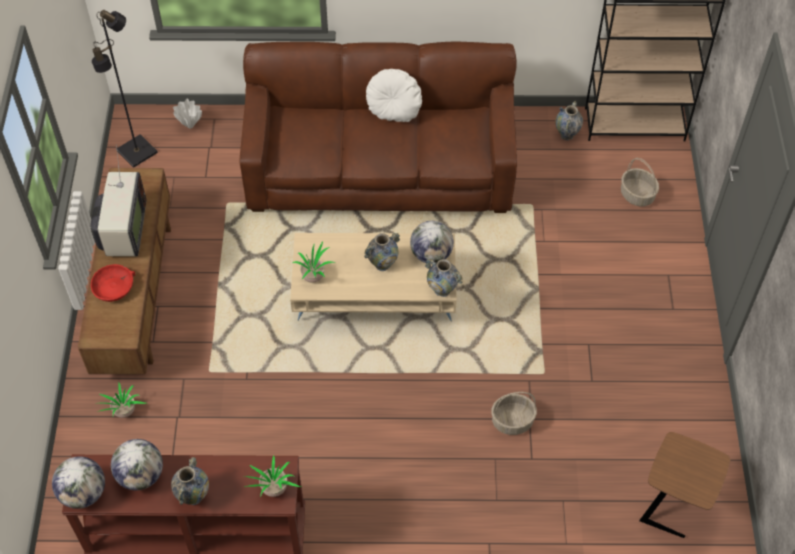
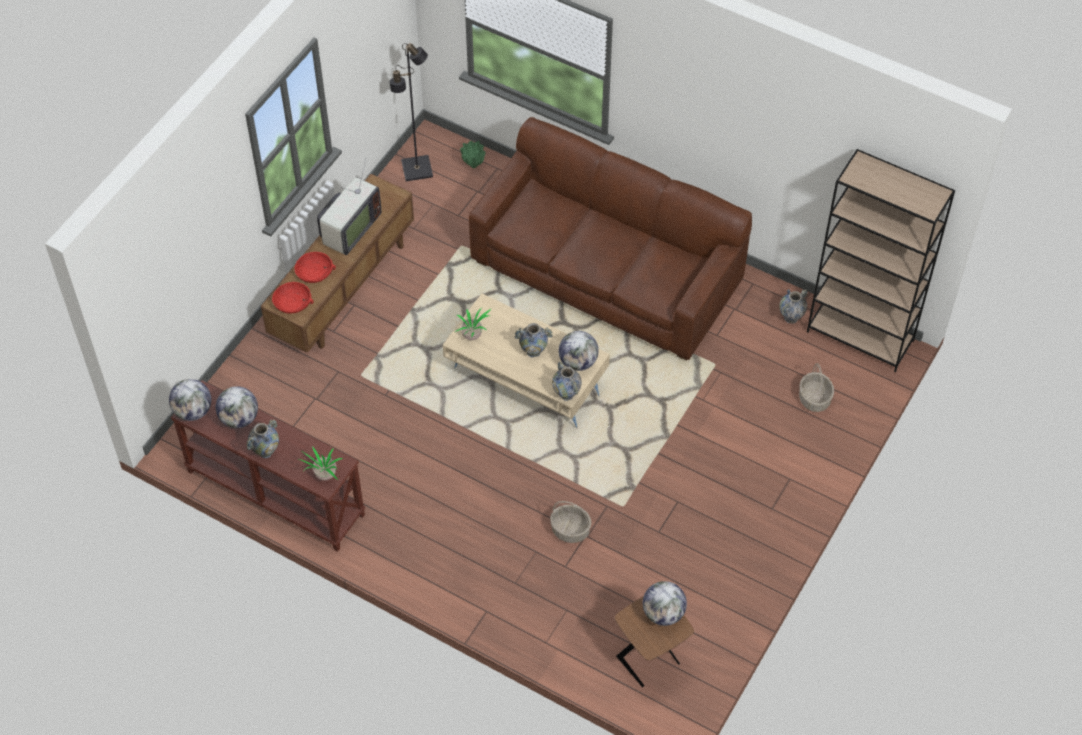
camera: 30 degrees right, 0 degrees up
potted plant [100,383,146,418] -> none
white vase [173,99,202,129] -> green vase [460,141,485,168]
white pillow [366,69,422,122] -> none
none -> red bowl [272,282,314,313]
none -> globe [643,581,687,626]

